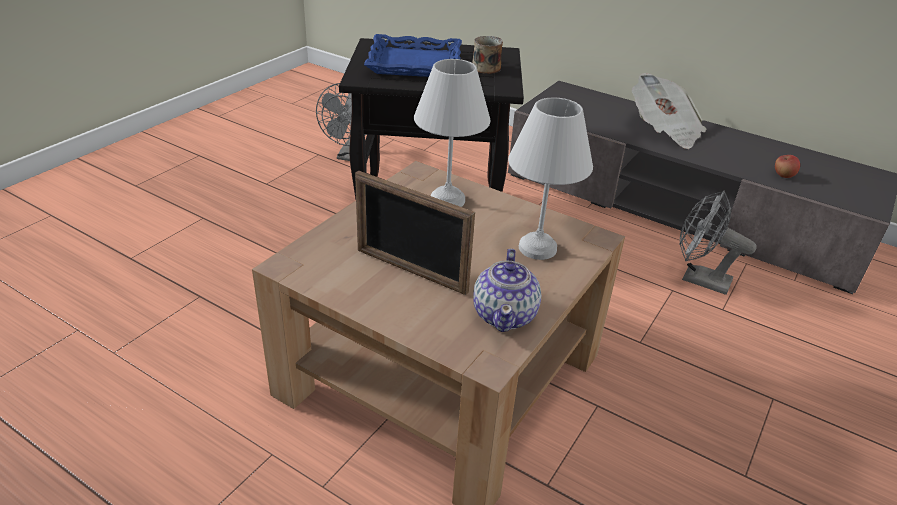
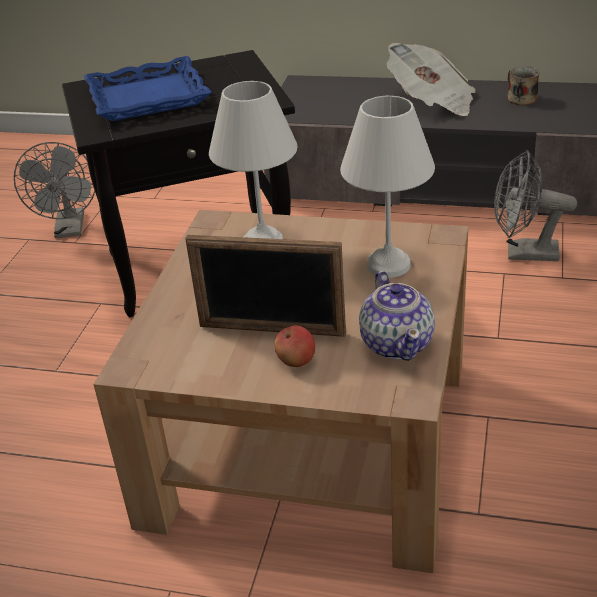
camera: 15 degrees left, 0 degrees up
mug [472,36,503,74] -> mug moved to [507,66,539,105]
apple [775,155,800,178] -> apple moved to [275,325,315,367]

